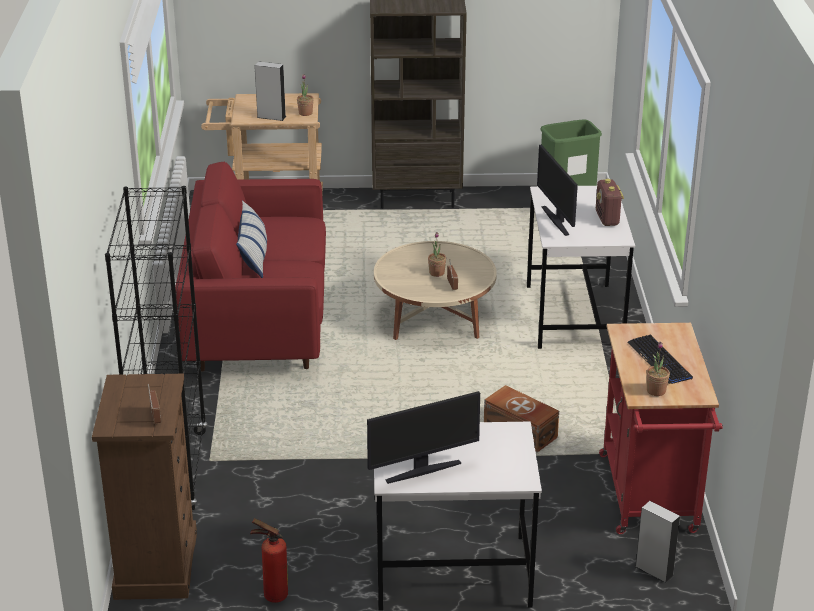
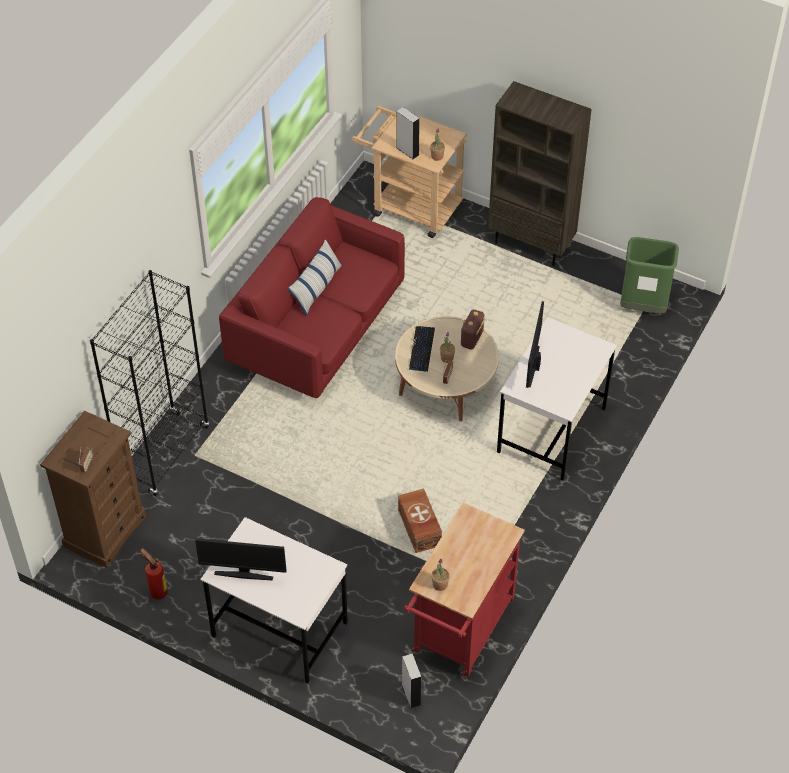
camera: 30 degrees right, 20 degrees up
radio [596,179,624,226] -> radio moved to [461,309,485,350]
keyboard [627,334,693,384] -> keyboard moved to [409,326,435,372]

